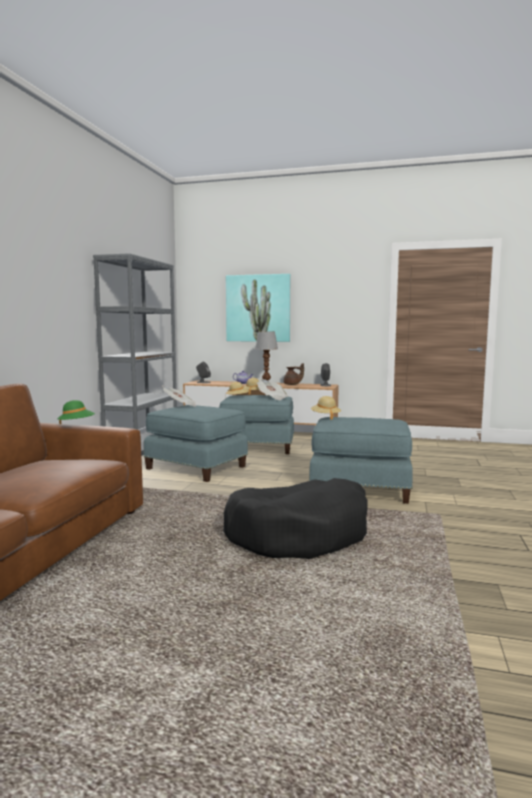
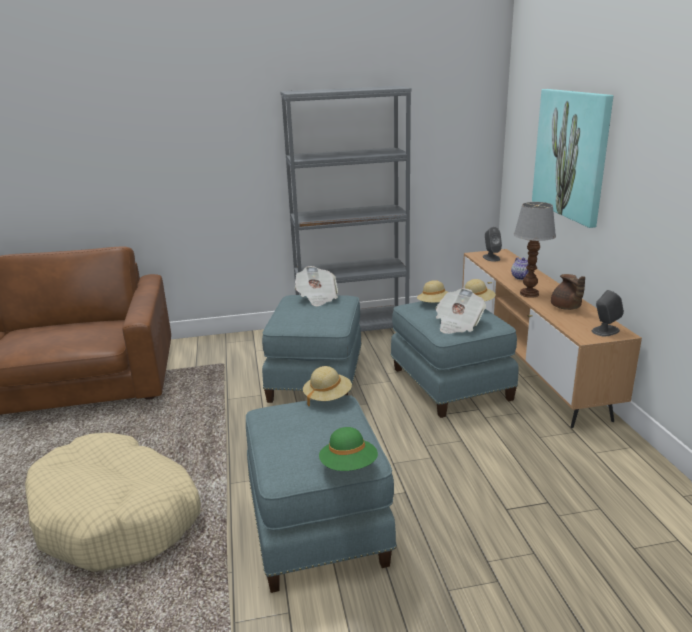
camera: 65 degrees right, 15 degrees up
green hat [57,400,95,424] -> green hat moved to [319,427,378,471]
black dog bed [223,478,368,559] -> beige dog bed [25,433,201,572]

